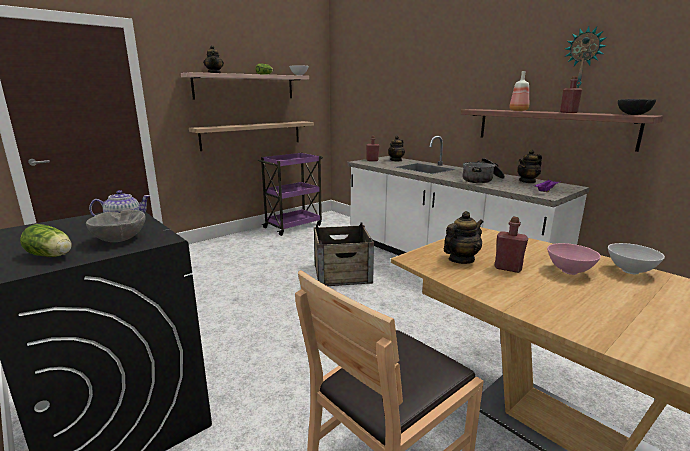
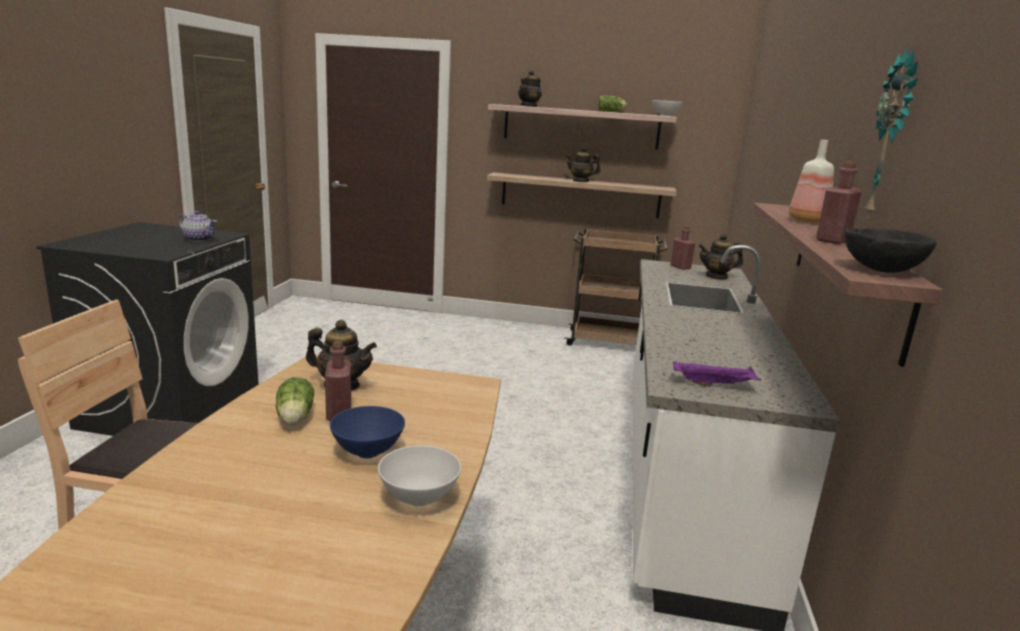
camera: 50 degrees right, 0 degrees up
lettuce [20,224,72,257] -> lettuce moved to [276,377,314,425]
grey bowl [86,210,146,242] -> none
purple cart [258,153,323,236] -> brown cart [564,229,668,346]
crate [314,223,374,286] -> none
cooking pot [463,158,505,183] -> none
teapot [517,150,542,183] -> teapot moved to [566,147,601,182]
pink bowl [547,243,601,275] -> blue bowl [330,406,405,458]

